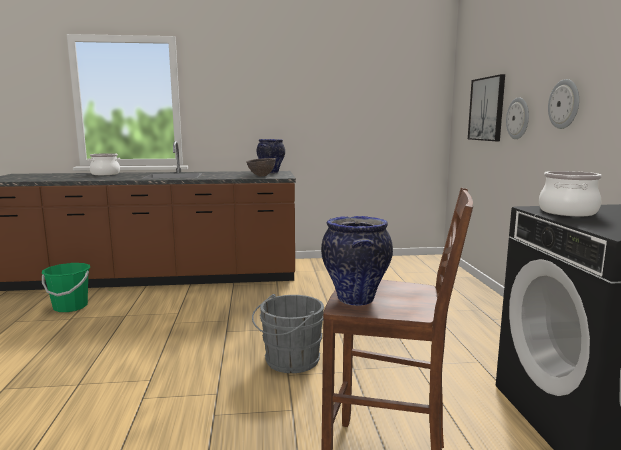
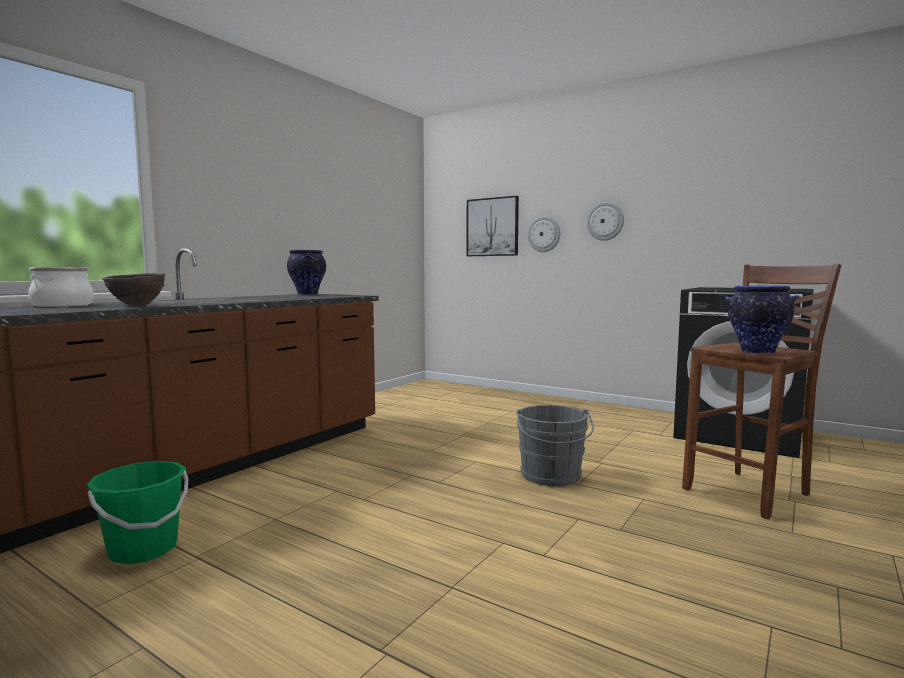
camera: 50 degrees left, 5 degrees down
brown bowl [246,158,276,177] -> brown bowl moved to [103,273,165,306]
cooking pot [539,171,602,216] -> none

